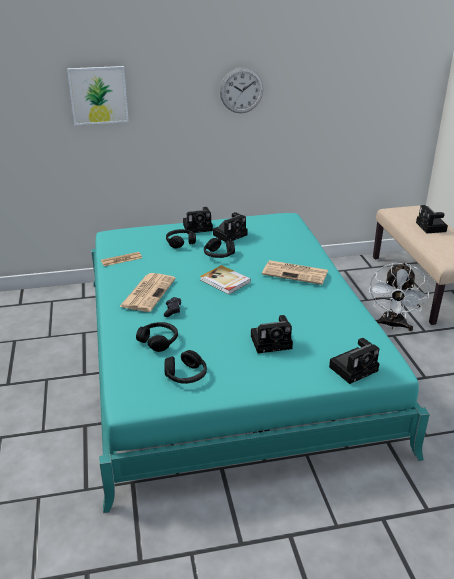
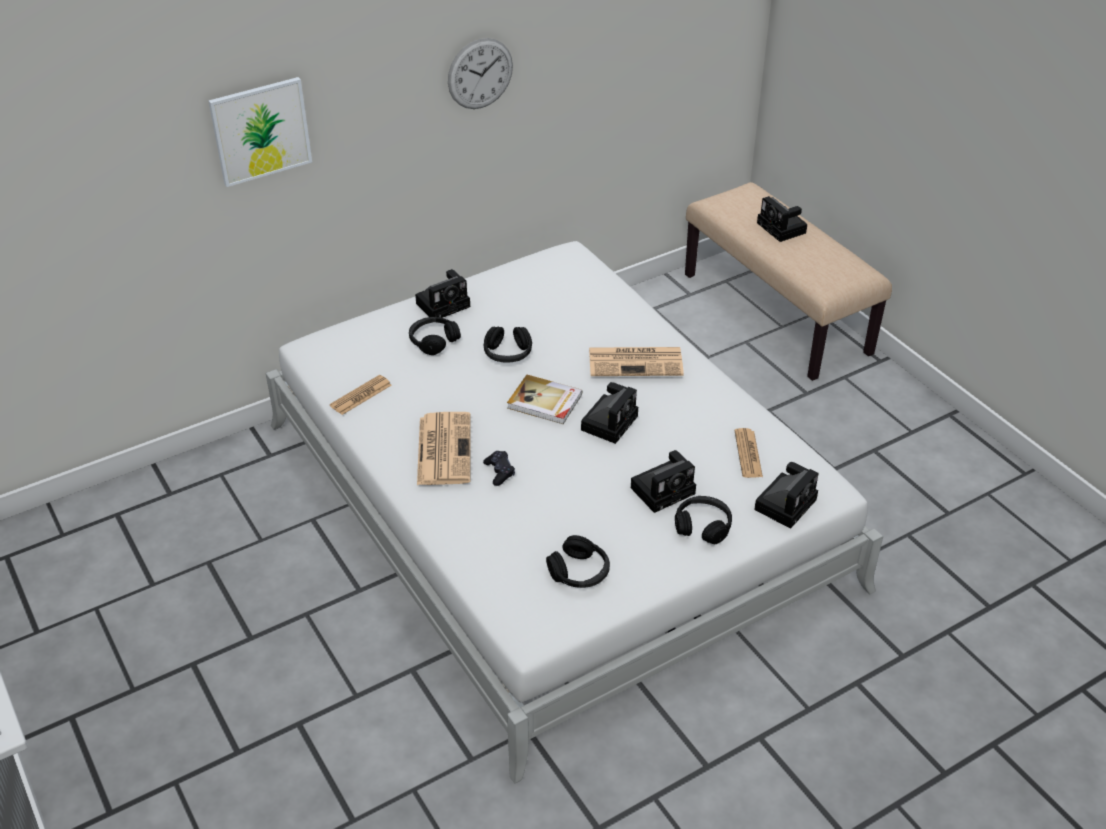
camera: 20 degrees left, 10 degrees up
turquoise bed [91,213,430,513] -> white bed [266,241,883,783]
black headphones [136,322,178,352] -> black headphones moved to [675,496,732,544]
camera [213,212,248,242] -> camera moved to [581,382,638,444]
white fan [369,263,430,331] -> none
none -> newspaper [734,428,763,478]

